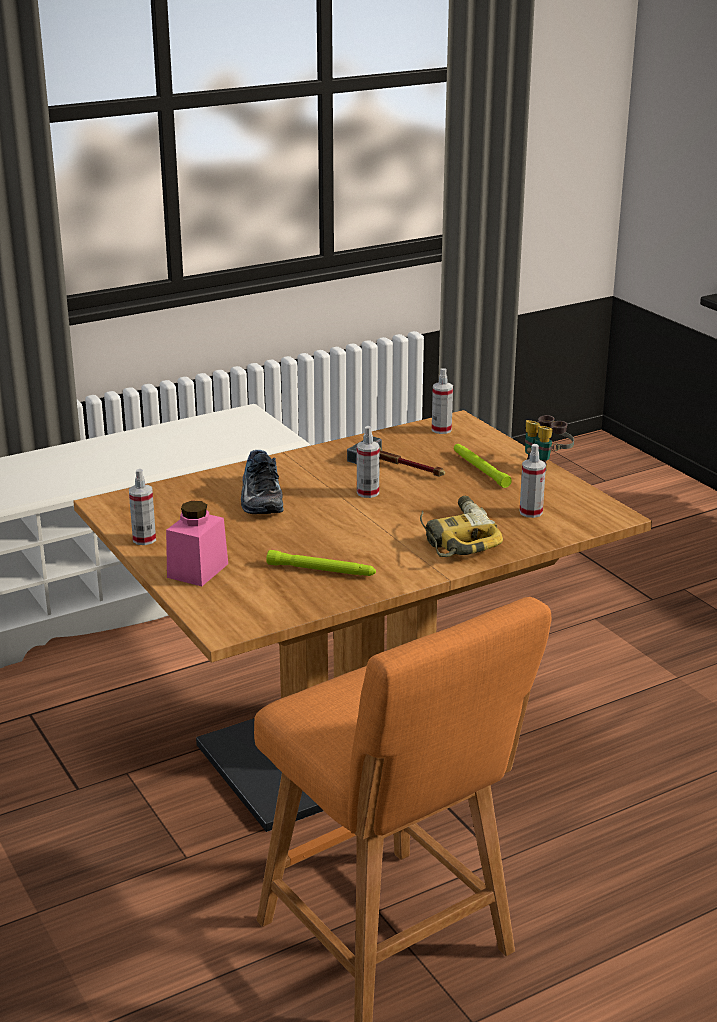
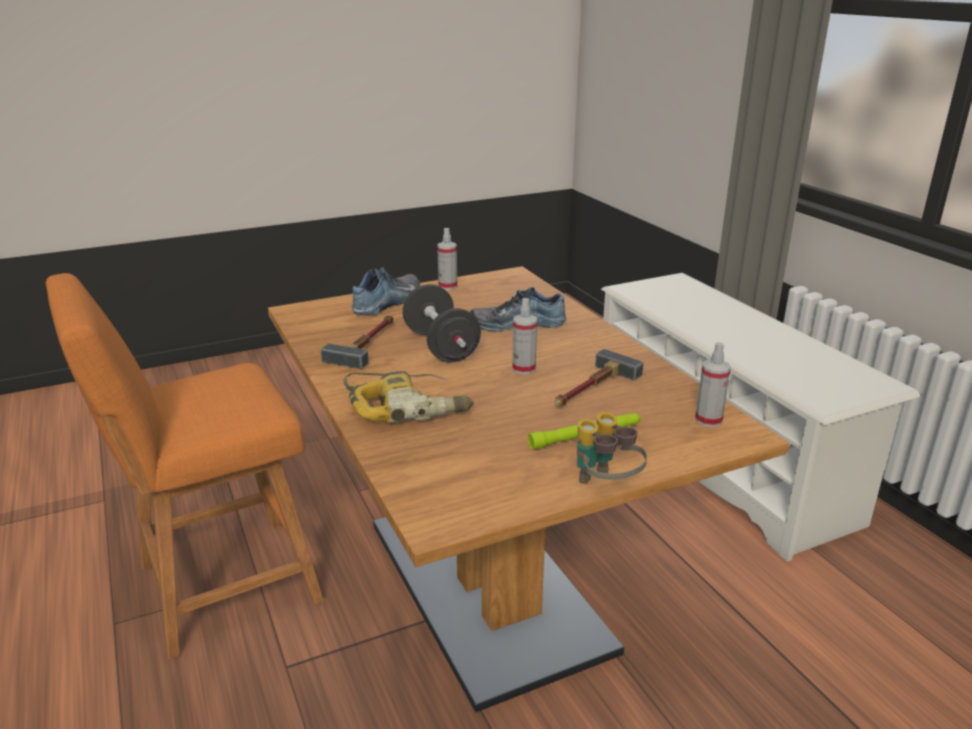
camera: 95 degrees right, 0 degrees up
pink jar [166,501,228,586] -> shoe [352,267,420,316]
green flashlight [266,550,376,576] -> hammer [321,316,393,369]
spray bottle [520,444,546,518] -> none
none -> black dumbbell [403,284,481,363]

